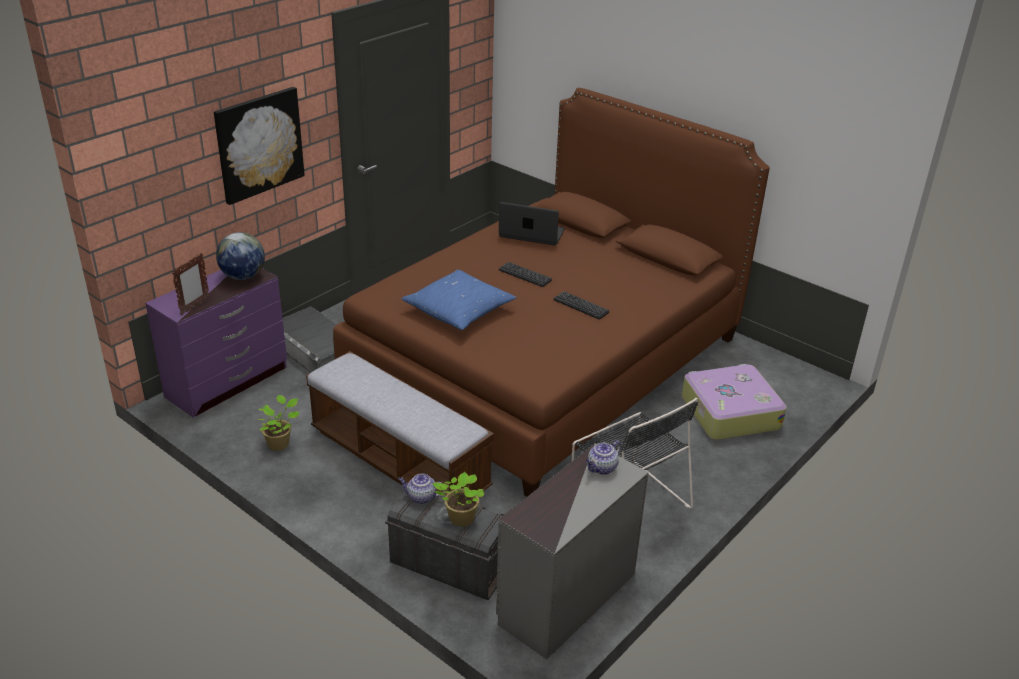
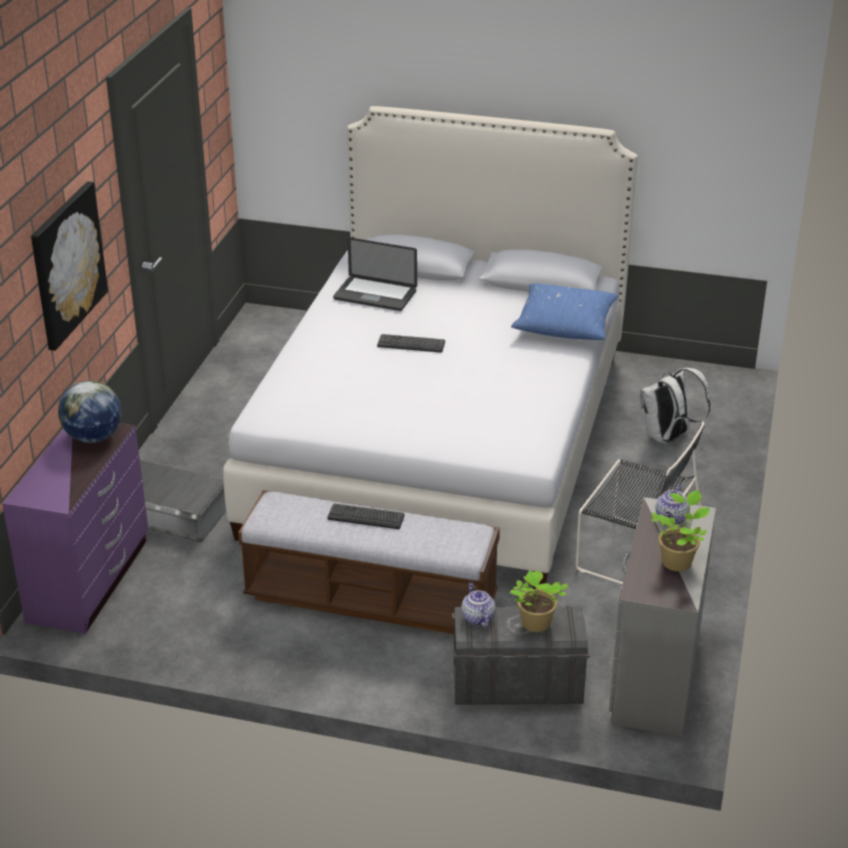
camera: 25 degrees left, 0 degrees up
picture frame [172,253,210,315] -> none
potted plant [258,395,299,451] -> potted plant moved to [651,490,710,572]
brown bed [333,88,770,497] -> white bed [223,106,638,590]
teapot [398,474,445,504] -> teapot turned 90 degrees clockwise [461,582,496,627]
blue pillow [401,270,516,330] -> blue pillow moved to [511,283,618,340]
laptop [499,202,564,246] -> laptop turned 150 degrees counterclockwise [333,238,417,311]
keyboard [554,291,609,320] -> keyboard moved to [327,503,405,529]
suitcase [682,364,787,440] -> white backpack [640,368,711,444]

